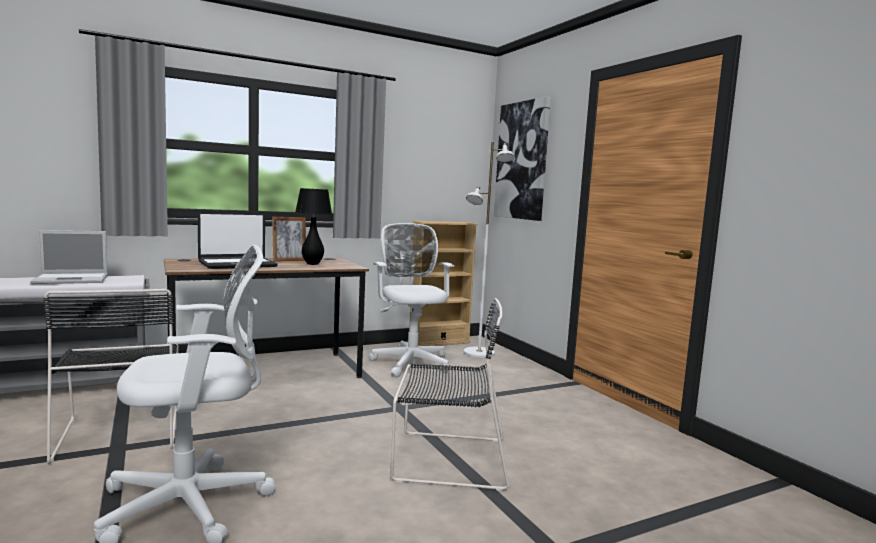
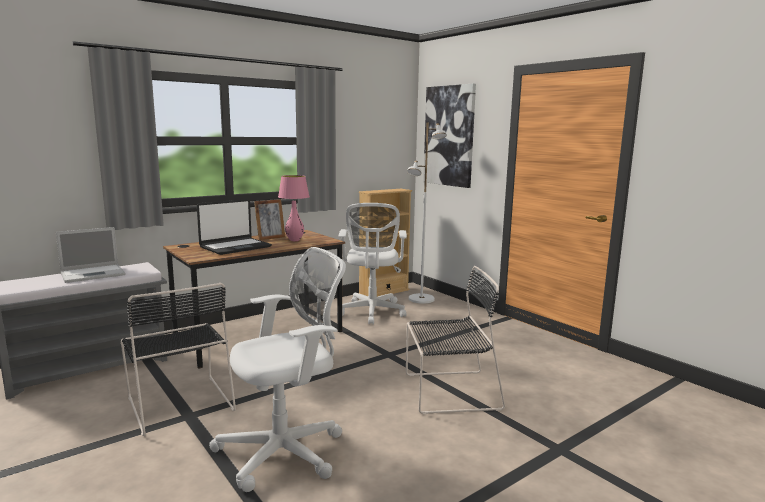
camera: 10 degrees left, 5 degrees up
black table lamp [295,188,332,265] -> pink table lamp [278,175,310,241]
white office chair [368,223,455,377] -> white office chair turned 150 degrees counterclockwise [339,203,407,324]

